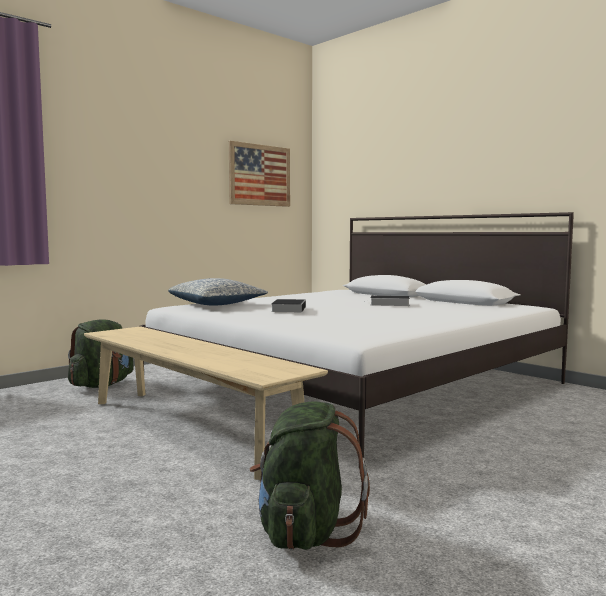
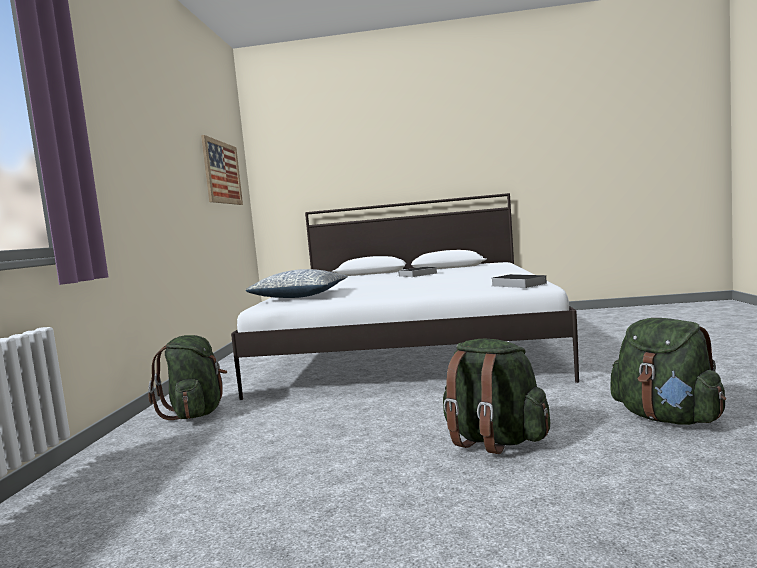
camera: 40 degrees left, 0 degrees up
beige bench [84,326,328,480] -> none
book [271,299,306,312] -> book moved to [492,274,547,288]
none -> green backpack [443,339,550,454]

